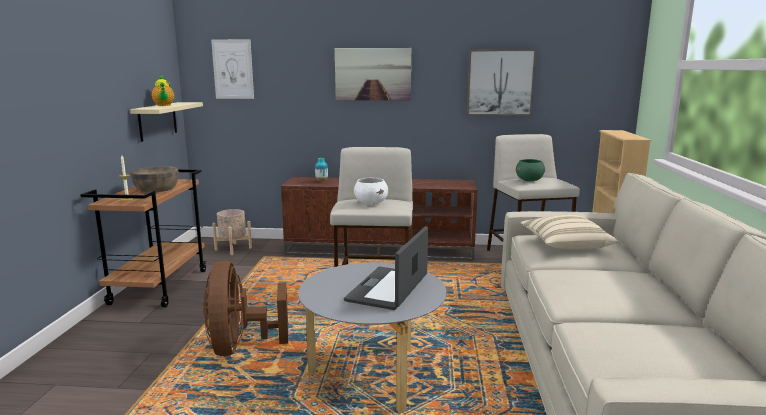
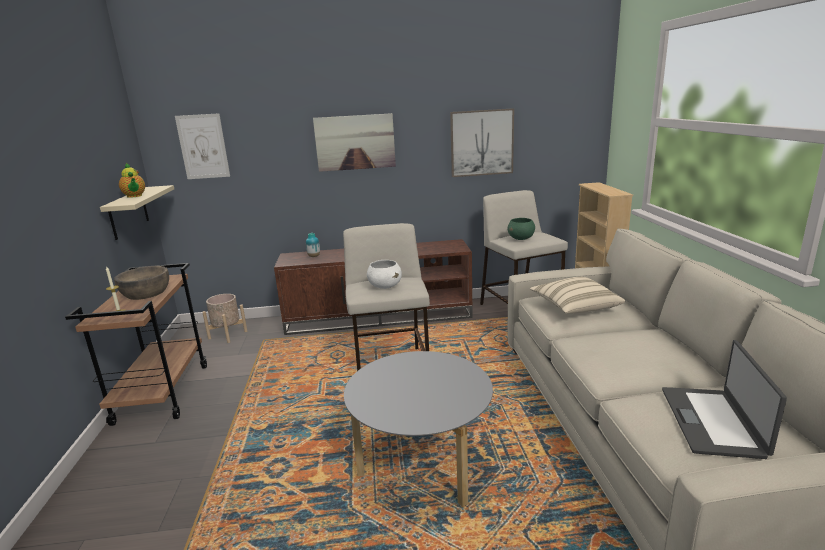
camera: 10 degrees left, 5 degrees up
brown fan [203,261,288,356] -> none
laptop [344,226,428,310] -> laptop moved to [662,340,787,459]

